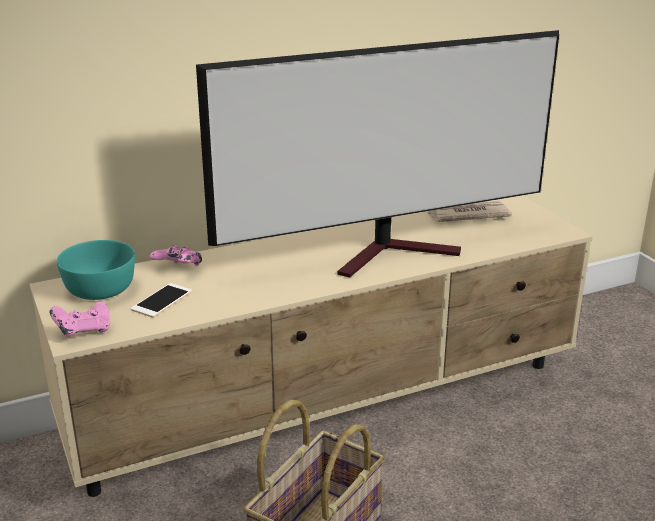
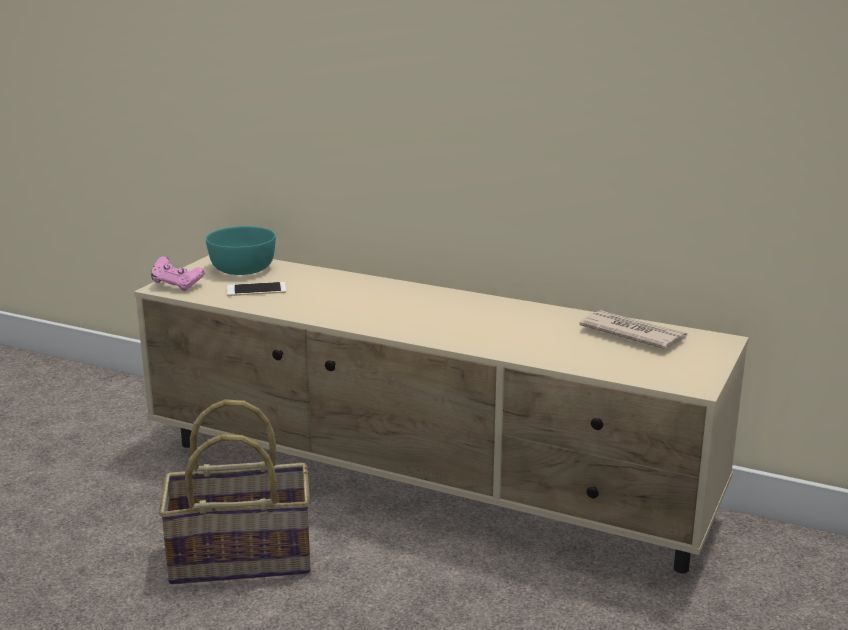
camera: 50 degrees right, 5 degrees down
pink game controller [150,245,202,266] -> none
television [196,30,559,278] -> none

